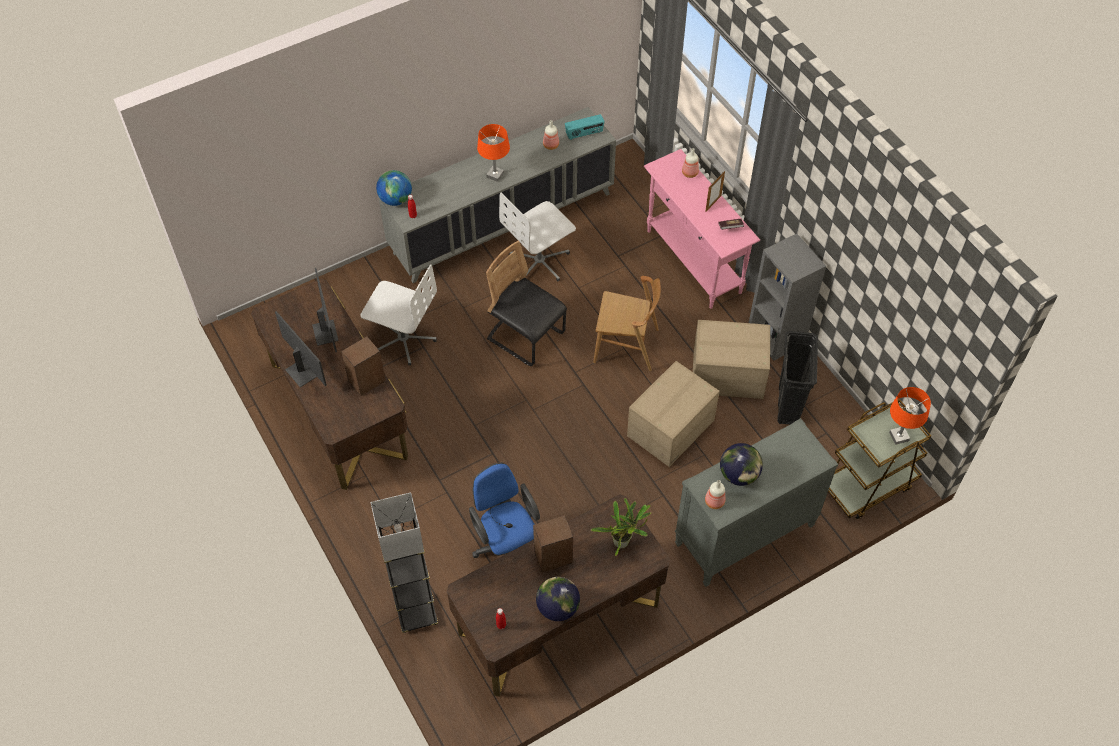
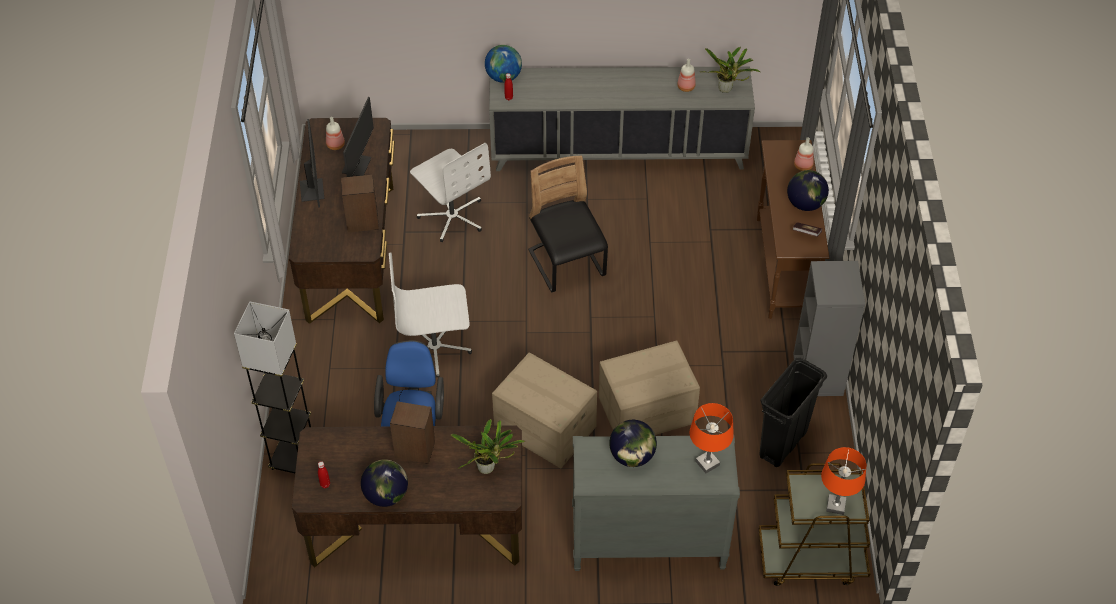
camera: 30 degrees right, 5 degrees down
orange table lamp [477,124,510,182] -> orange table lamp moved to [689,403,734,473]
white office chair [499,192,576,281] -> white office chair moved to [389,252,472,378]
radio [565,114,605,140] -> potted plant [704,47,760,93]
brown chair [593,276,661,371] -> none
pink console table [644,149,760,309] -> brown console table [757,140,829,319]
cardboard box [693,320,770,399] -> cardboard box moved to [492,352,597,468]
picture frame [705,171,725,212] -> globe [787,170,829,211]
bottle [705,480,726,509] -> bottle moved to [326,117,345,150]

